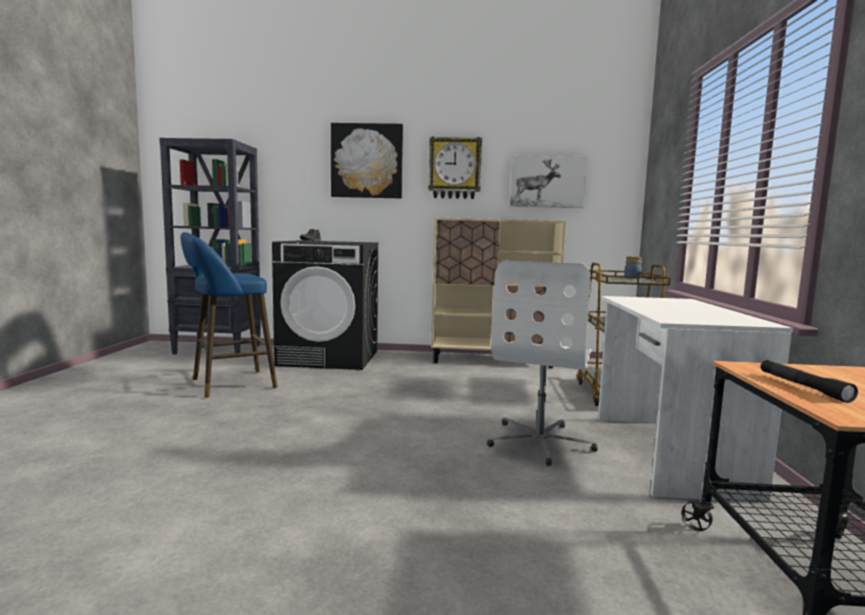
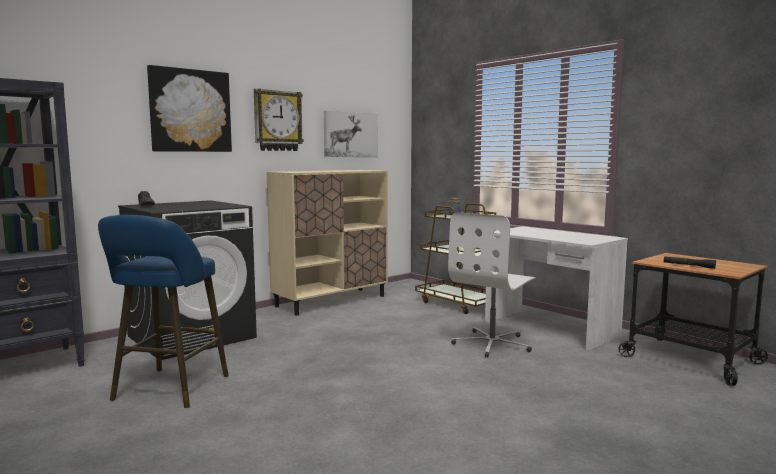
camera: 45 degrees left, 0 degrees up
white office chair [487,260,598,466] -> white office chair turned 60 degrees clockwise [448,212,536,358]

